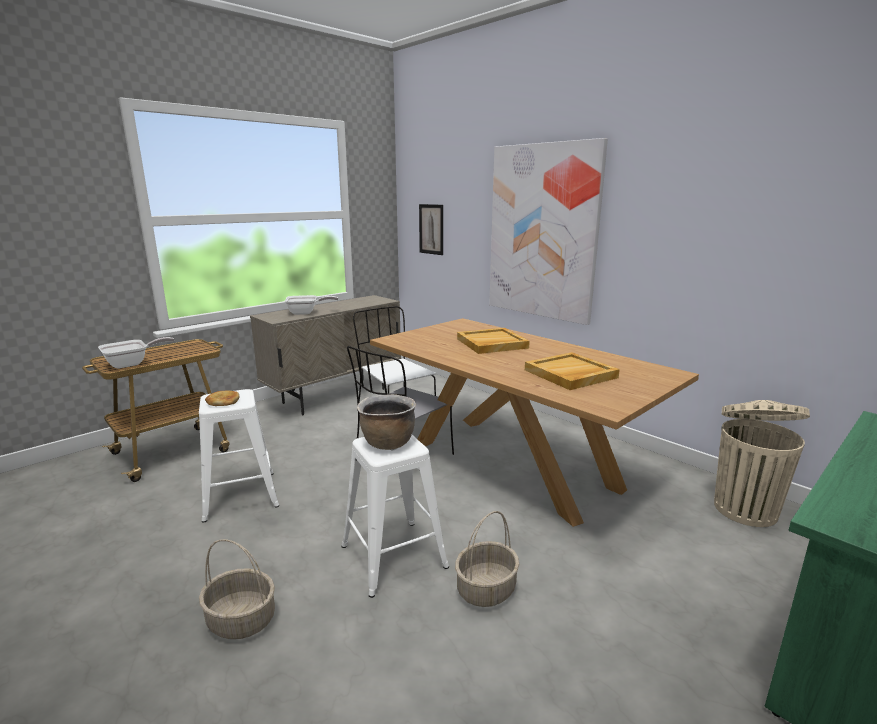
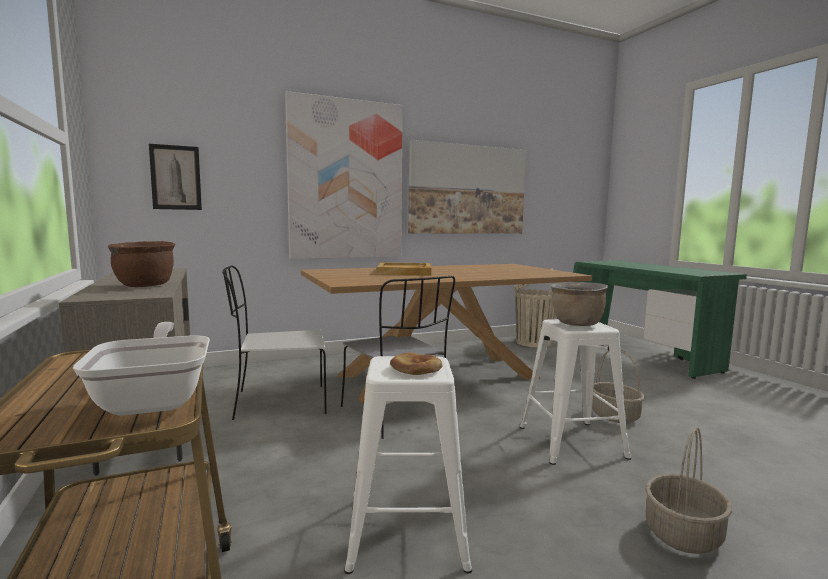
camera: 70 degrees left, 10 degrees down
frying pan [285,295,338,315] -> brown cooking pot [107,241,175,287]
beige tray [525,352,620,390] -> none
none -> picture [408,140,526,234]

